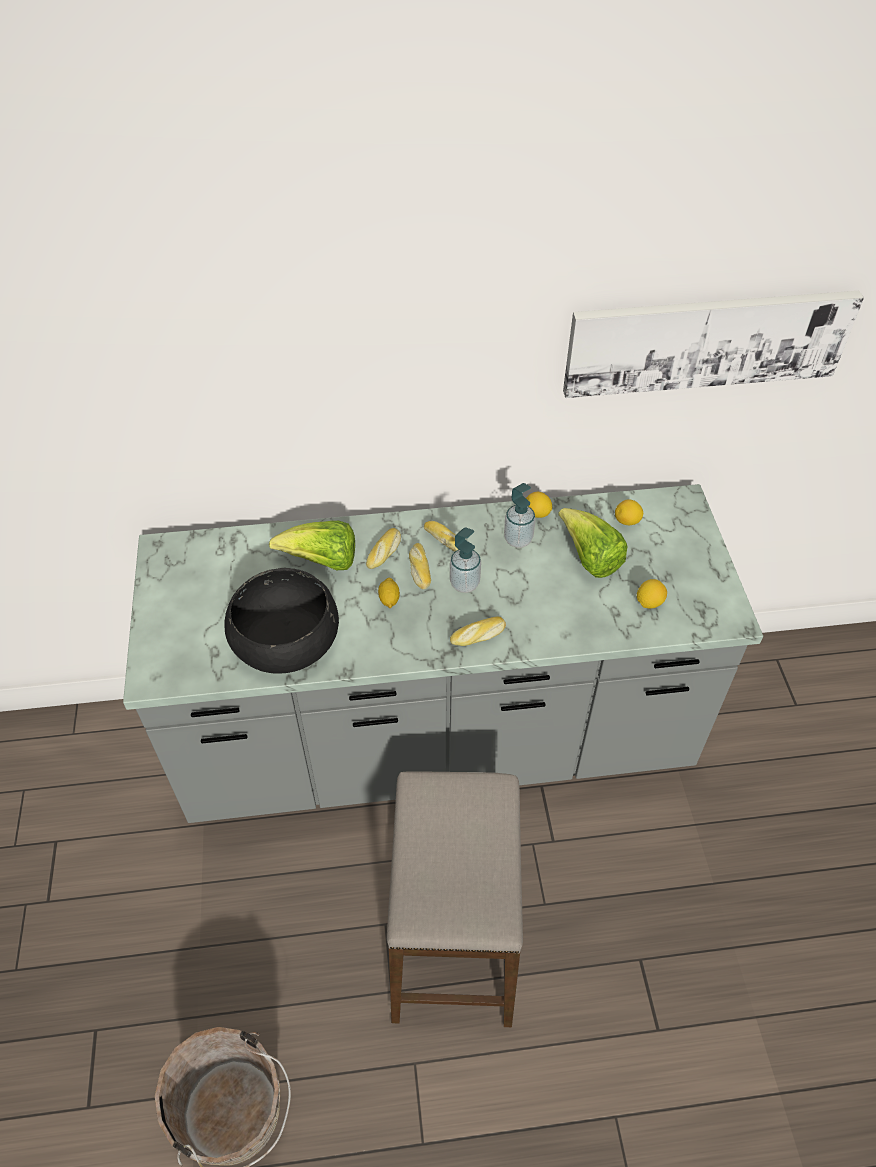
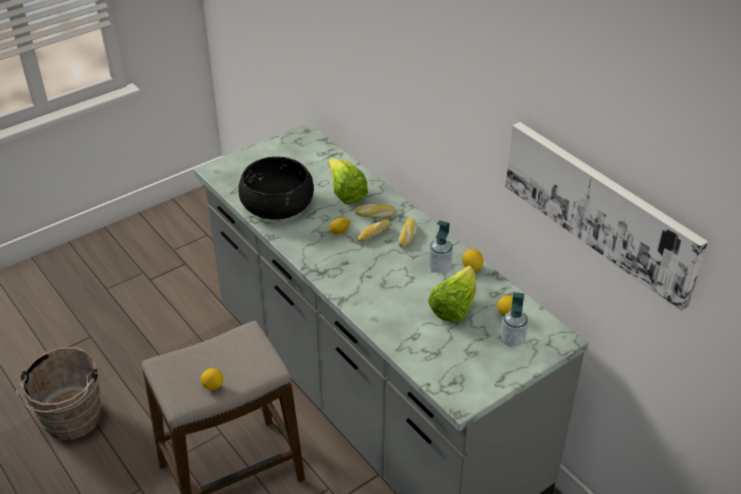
camera: 60 degrees right, 10 degrees down
soap dispenser [450,527,481,593] -> soap dispenser moved to [501,292,528,347]
bread [450,616,506,646] -> none
lemon [637,579,667,609] -> lemon moved to [200,368,223,390]

